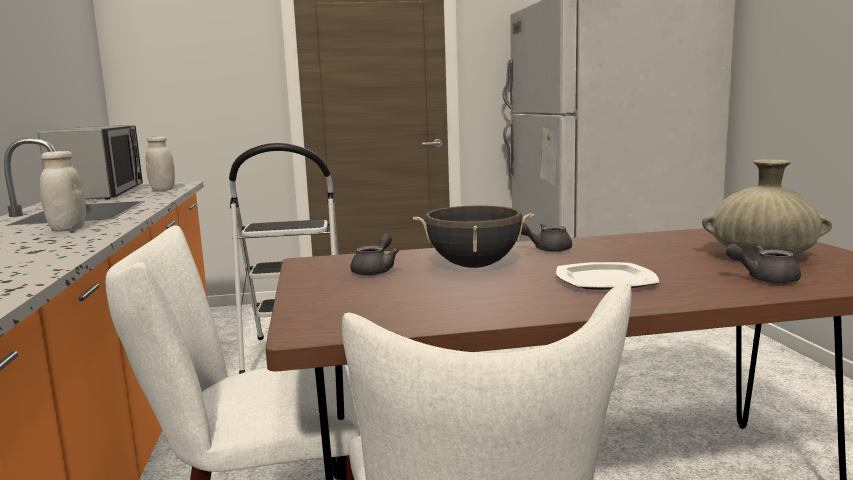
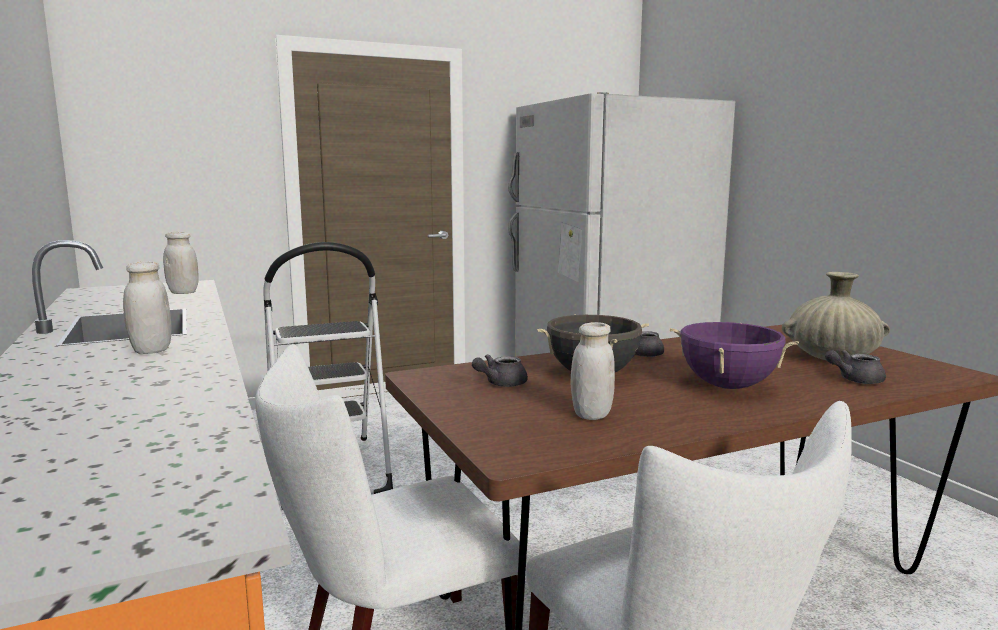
camera: 15 degrees left, 0 degrees up
microwave [38,125,143,200] -> none
grey teapot [350,234,399,276] -> grey teapot turned 135 degrees counterclockwise [472,354,528,387]
plate [556,262,660,290] -> purple cooking pot [670,322,799,389]
none -> white jar [570,322,615,420]

